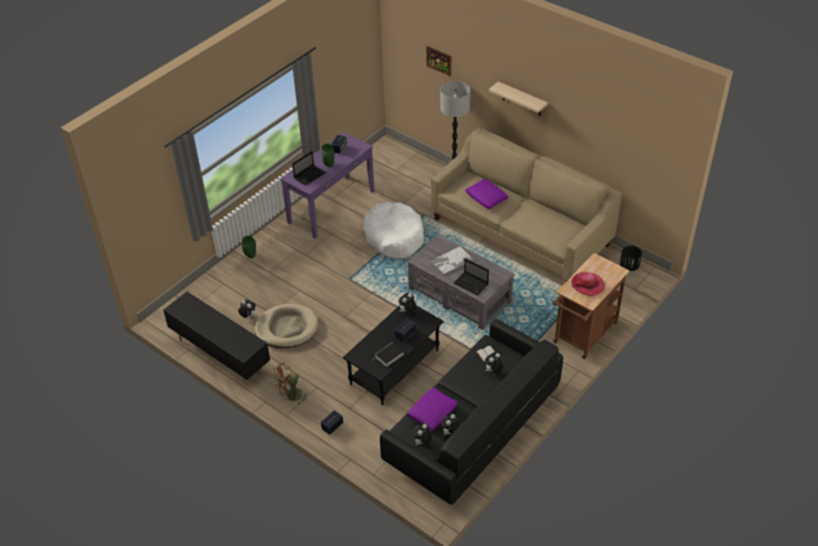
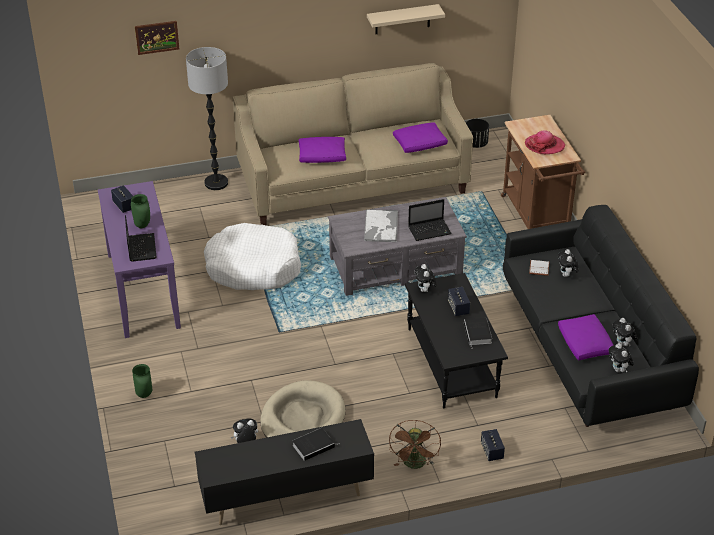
camera: 55 degrees left, 5 degrees down
beige shelf [489,82,548,116] -> beige shelf moved to [367,4,445,34]
none -> book [292,428,339,461]
none -> purple pillow [393,122,448,153]

